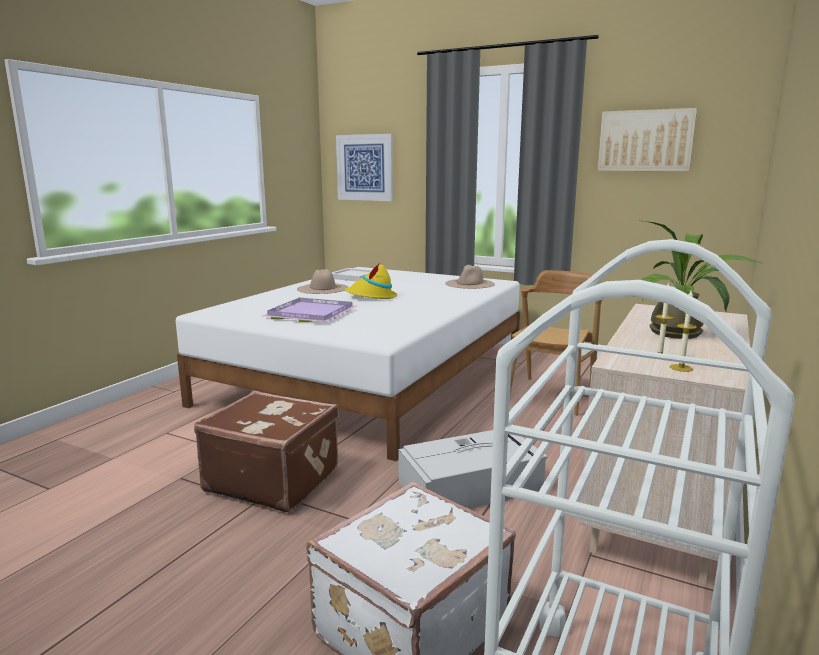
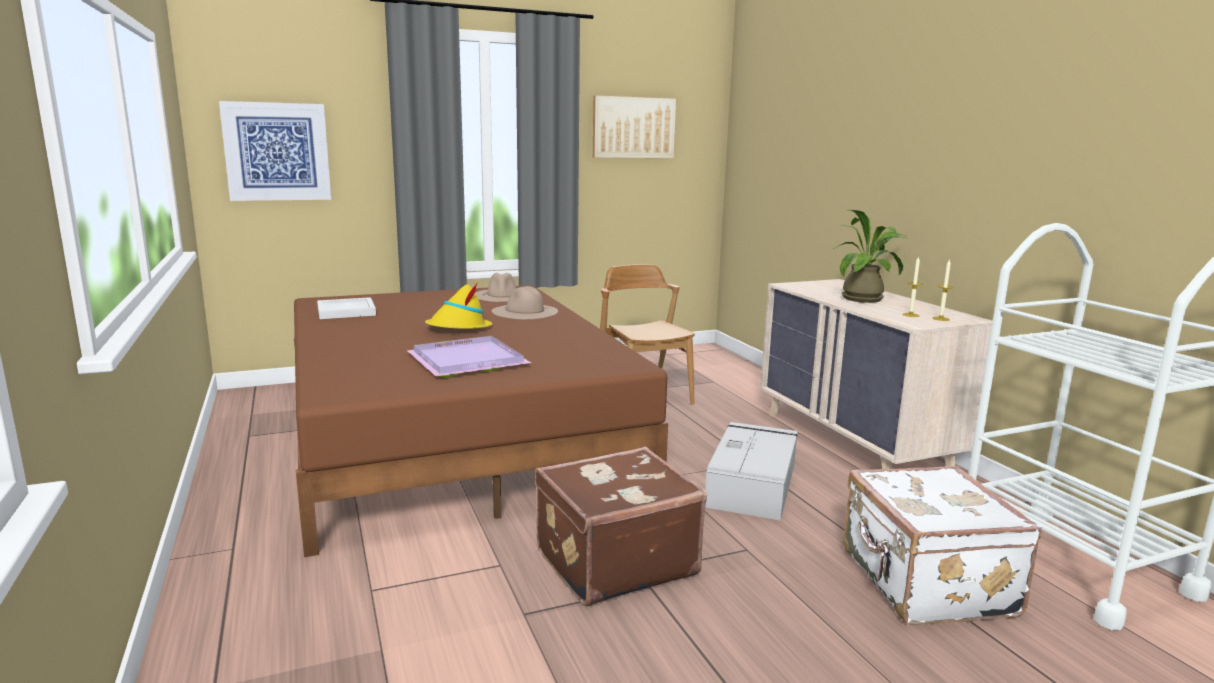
camera: 50 degrees left, 0 degrees up
white bed [176,267,520,461] -> brown bed [294,285,668,557]
beige hat [297,269,349,294] -> beige hat moved to [492,286,558,319]

